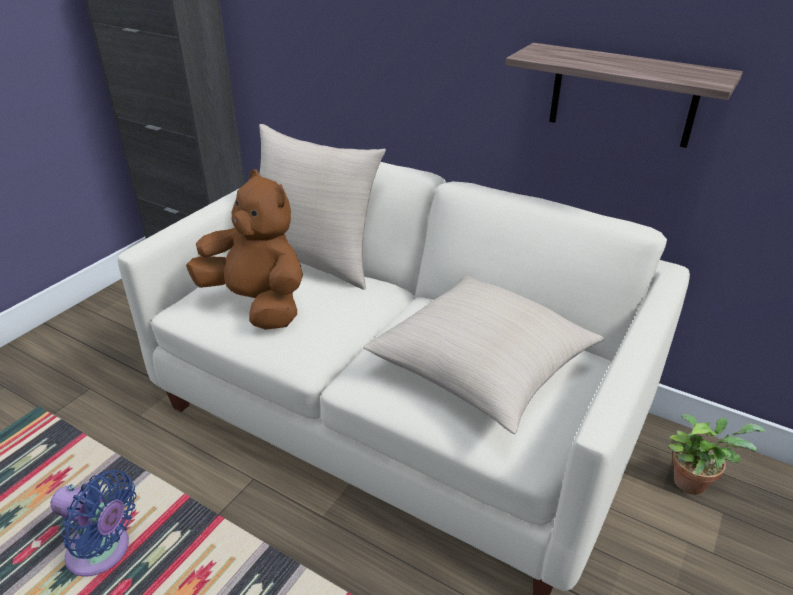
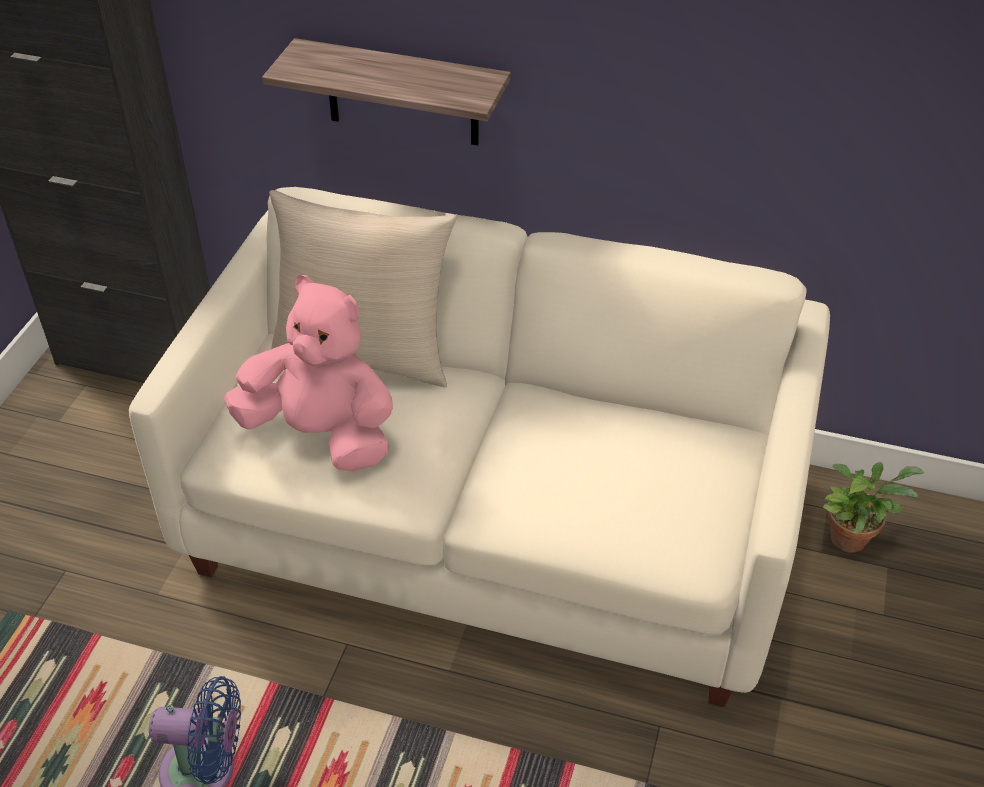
camera: 15 degrees left, 10 degrees up
brown plush toy [186,169,303,330] -> pink plush toy [224,275,393,472]
beige pillow [363,276,604,434] -> none
shelf [506,43,743,148] -> shelf moved to [262,38,511,145]

